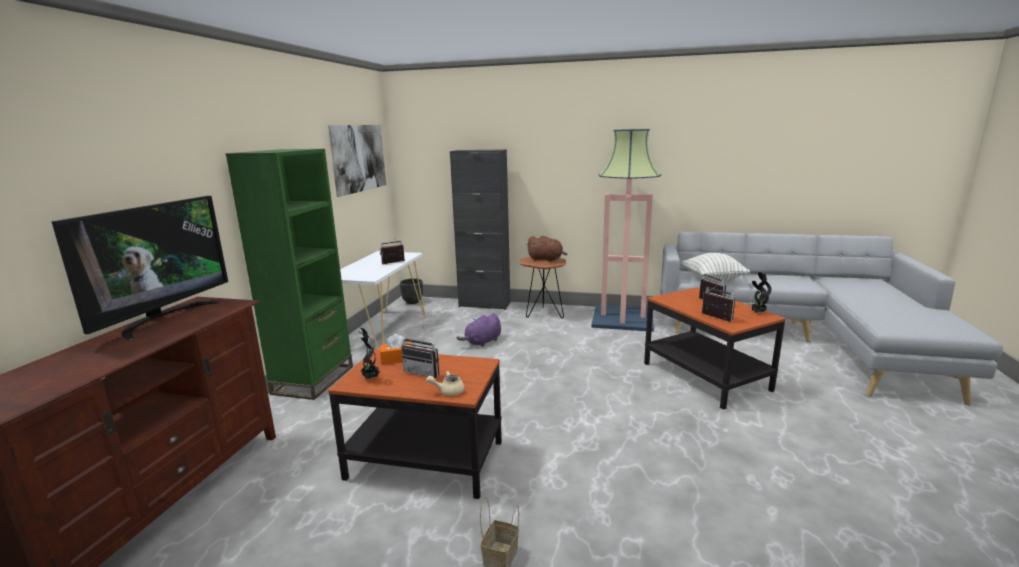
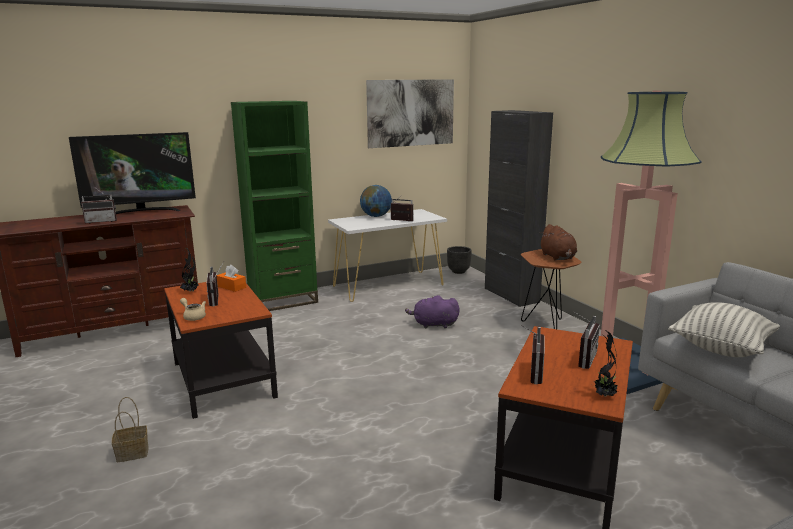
camera: 50 degrees right, 0 degrees up
none -> radio [81,188,117,224]
none -> globe [360,185,392,217]

